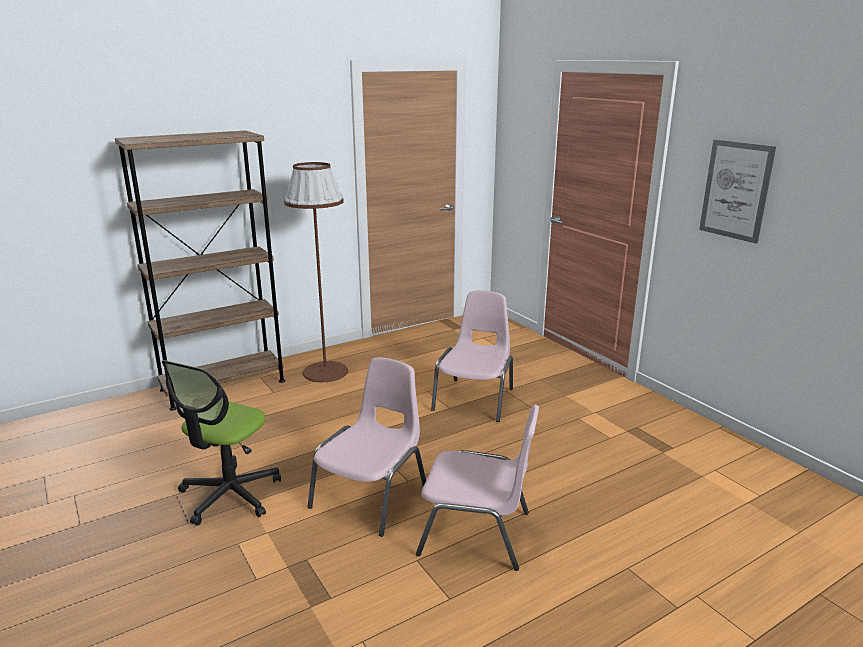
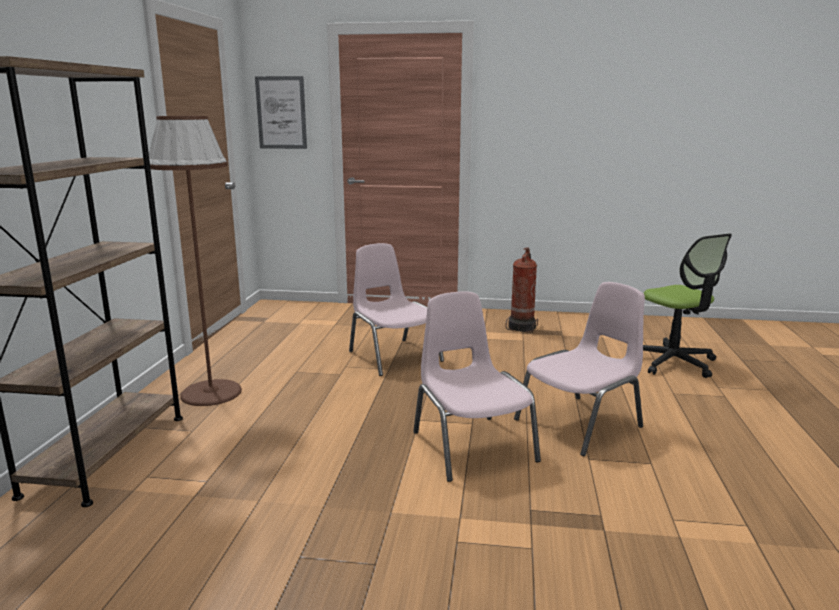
camera: 50 degrees left, 5 degrees down
office chair [162,360,281,526] -> office chair moved to [643,233,732,378]
picture [699,140,776,244] -> picture moved to [255,76,307,149]
none -> fire extinguisher [506,247,538,333]

